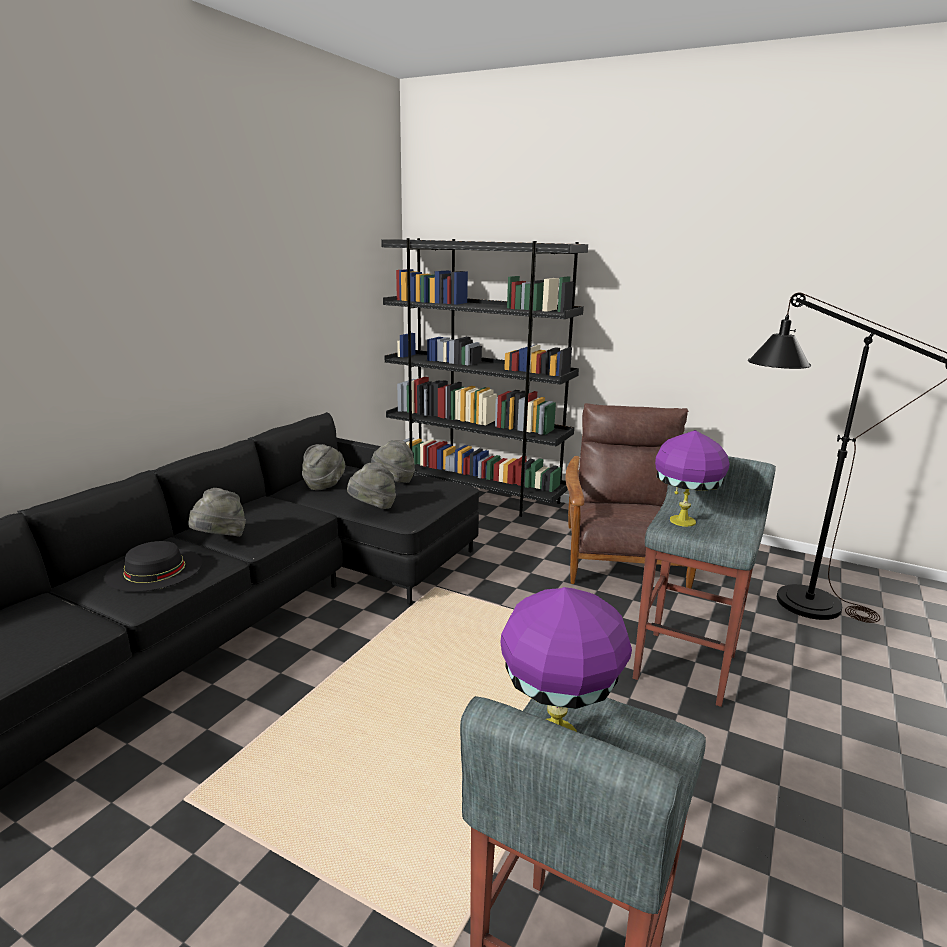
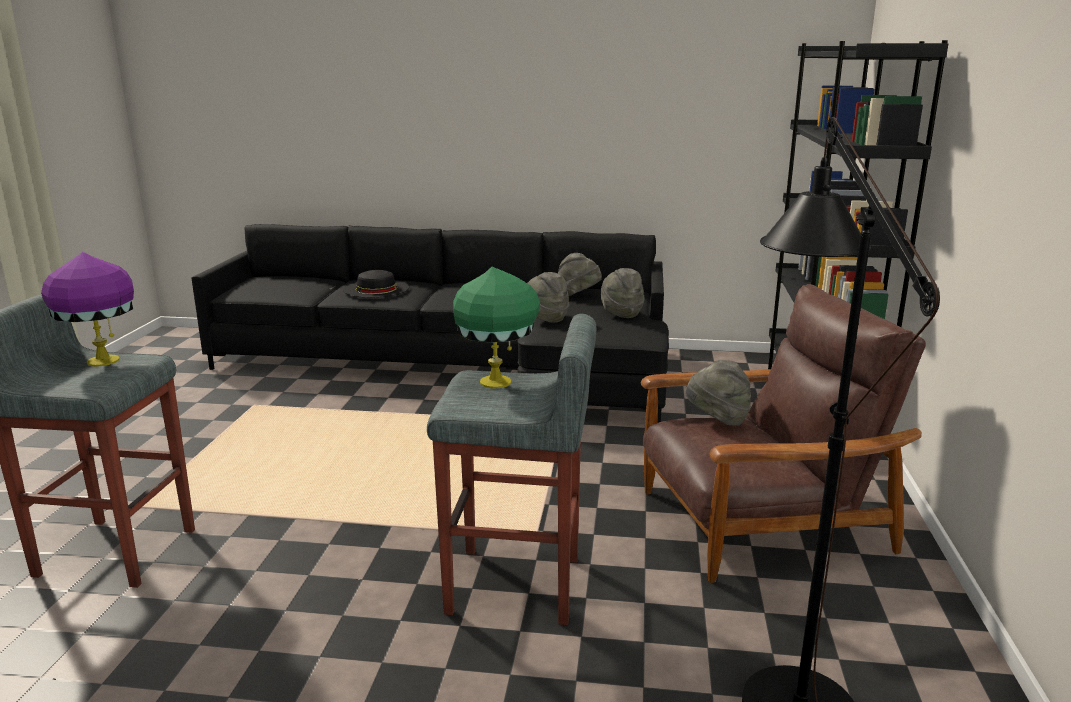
camera: 70 degrees right, 0 degrees up
grey hat [188,488,246,537] -> grey hat moved to [686,360,751,426]
purple table lamp [655,430,730,527] -> green table lamp [453,267,540,389]

